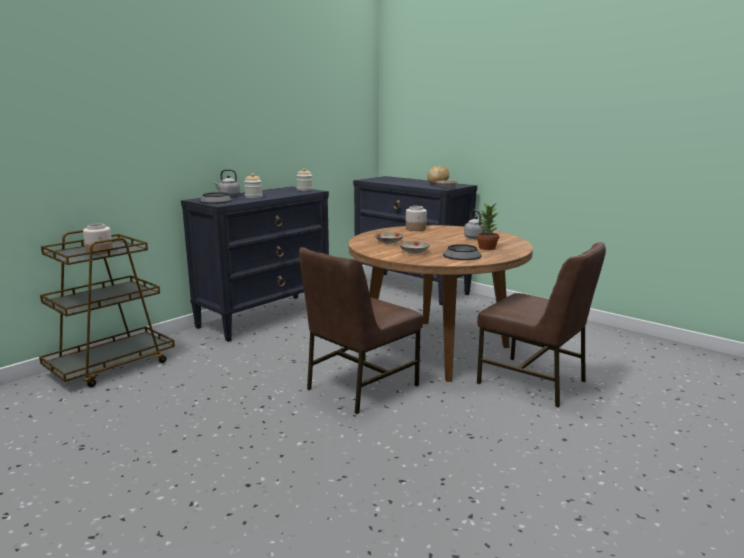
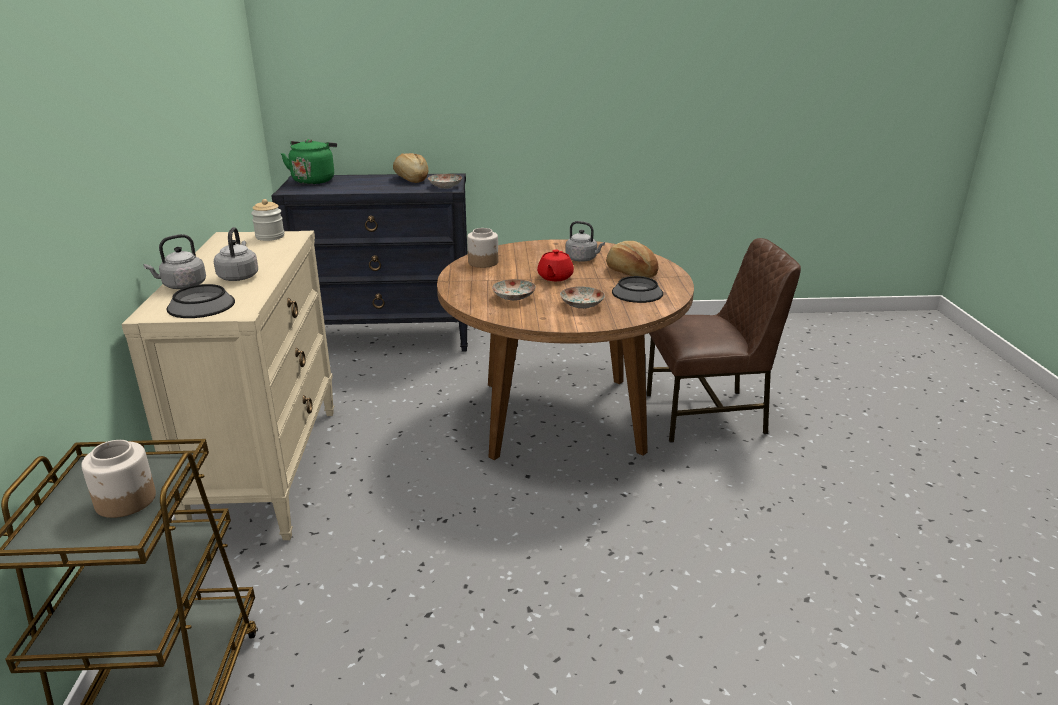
camera: 45 degrees left, 10 degrees up
black dresser [181,186,329,342] -> beige dresser [121,231,334,540]
jar [244,173,262,198] -> grey kettle [214,227,258,281]
brown chair [299,247,423,414] -> none
potted plant [476,203,499,250] -> bread [606,241,659,278]
none -> green kettle [281,139,337,184]
none -> red teapot [537,249,574,281]

